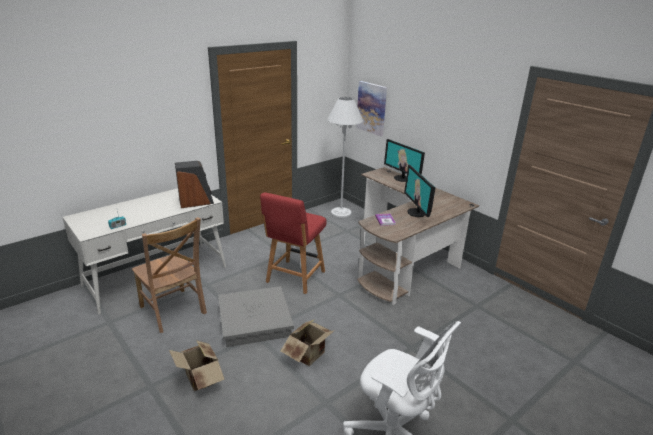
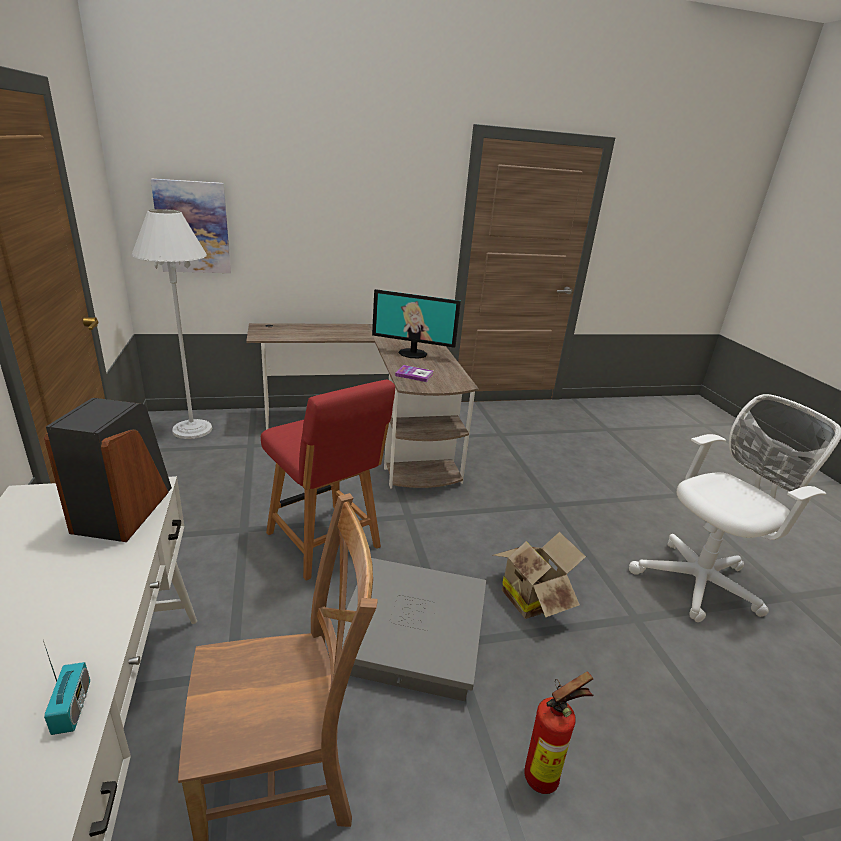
camera: 65 degrees left, 0 degrees up
cardboard box [169,340,225,391] -> fire extinguisher [524,672,594,794]
monitor [384,139,425,182] -> none

